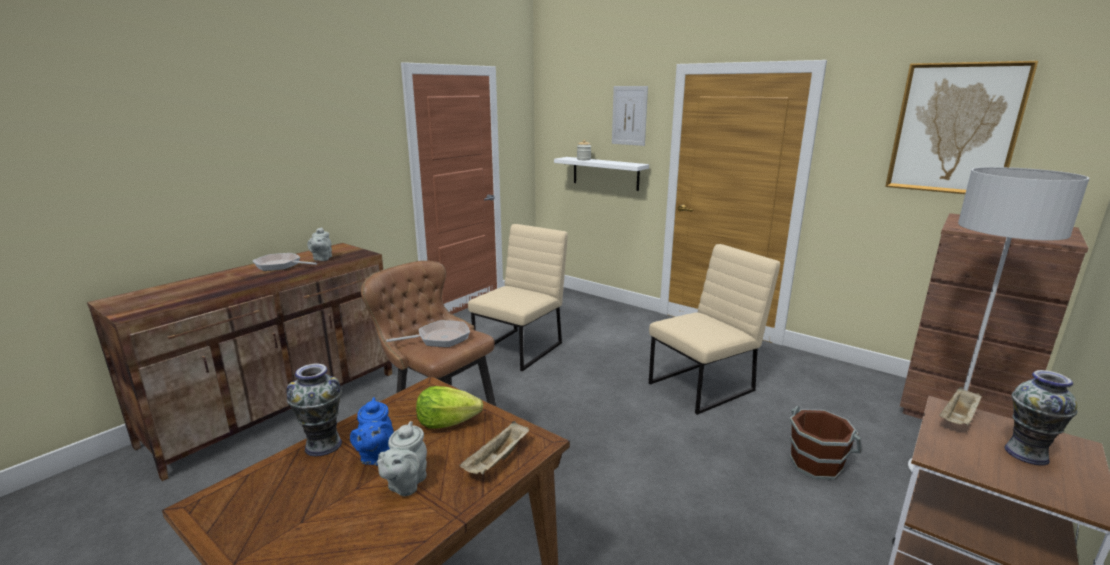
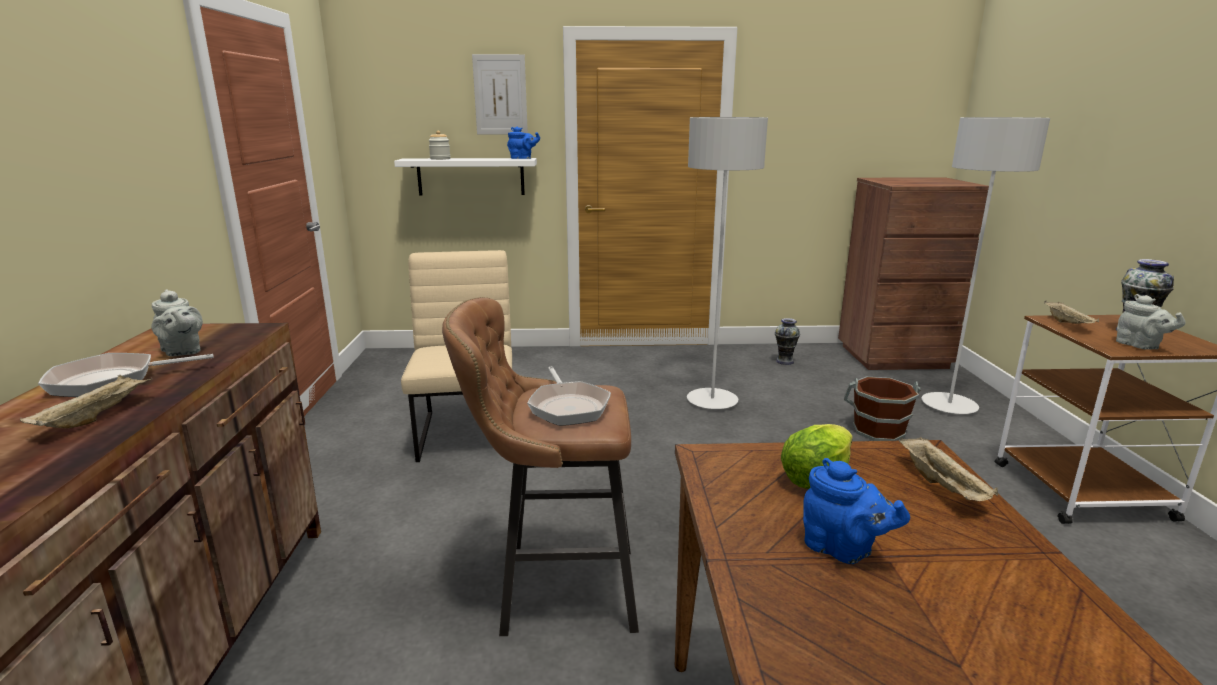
camera: 40 degrees left, 0 degrees up
vase [287,363,342,456] -> vase moved to [775,318,800,365]
grey teapot [377,421,427,496] -> grey teapot moved to [1116,294,1186,350]
frying pan [386,320,470,347] -> frying pan turned 135 degrees clockwise [527,367,611,426]
beige chair [649,244,780,415] -> grey floor lamp [687,117,768,409]
picture [885,61,1038,194] -> none
none -> beige tray [20,375,152,428]
none -> blue teapot [507,127,540,159]

